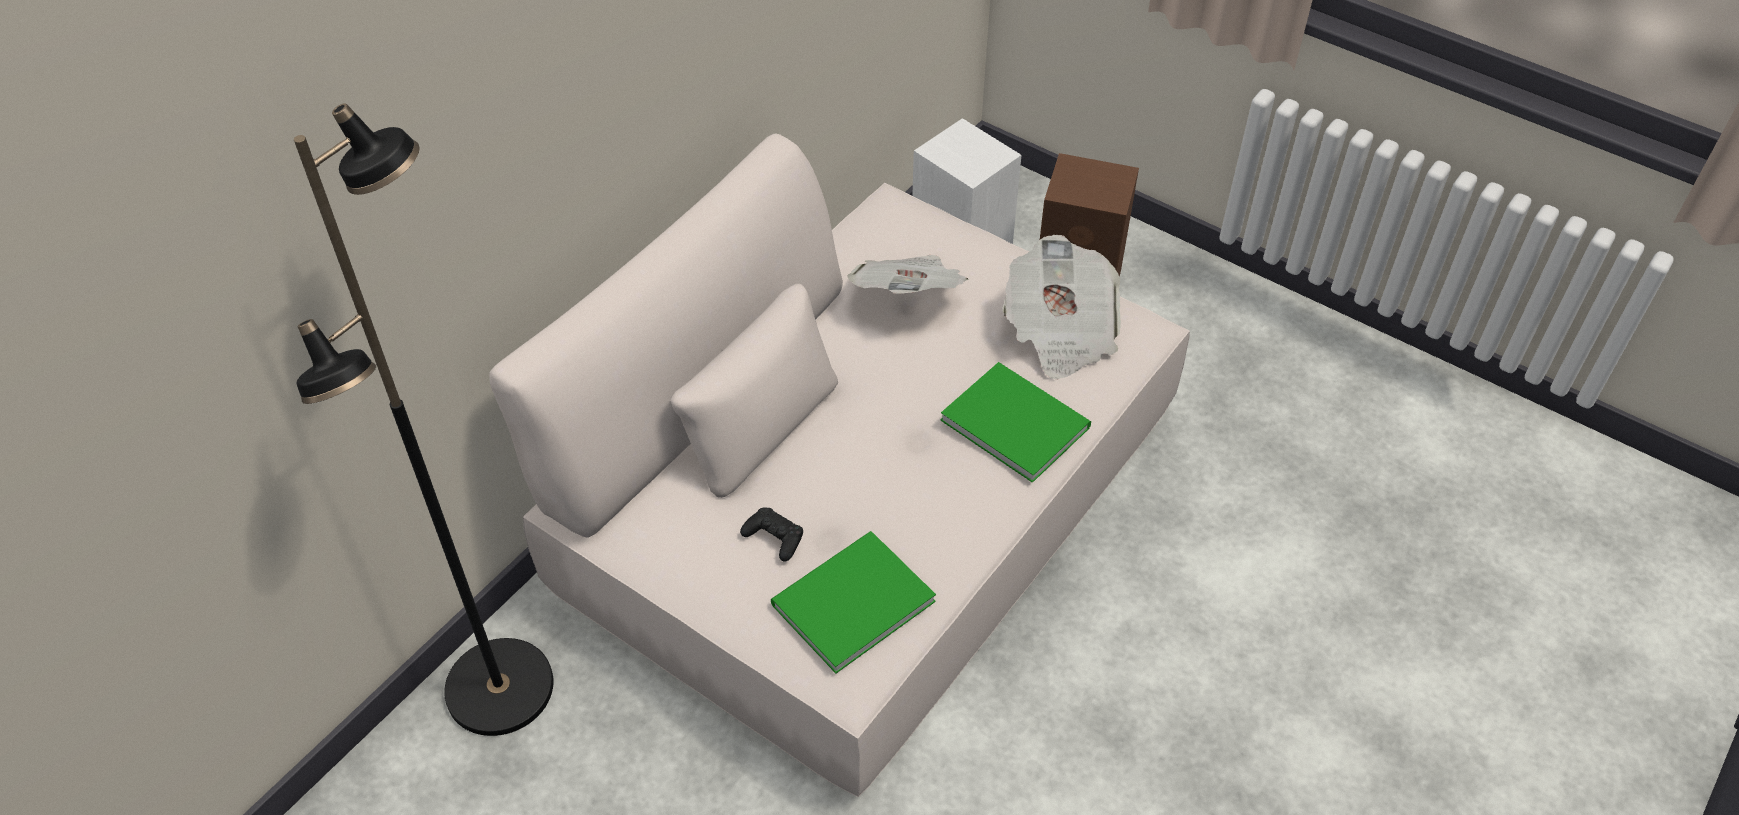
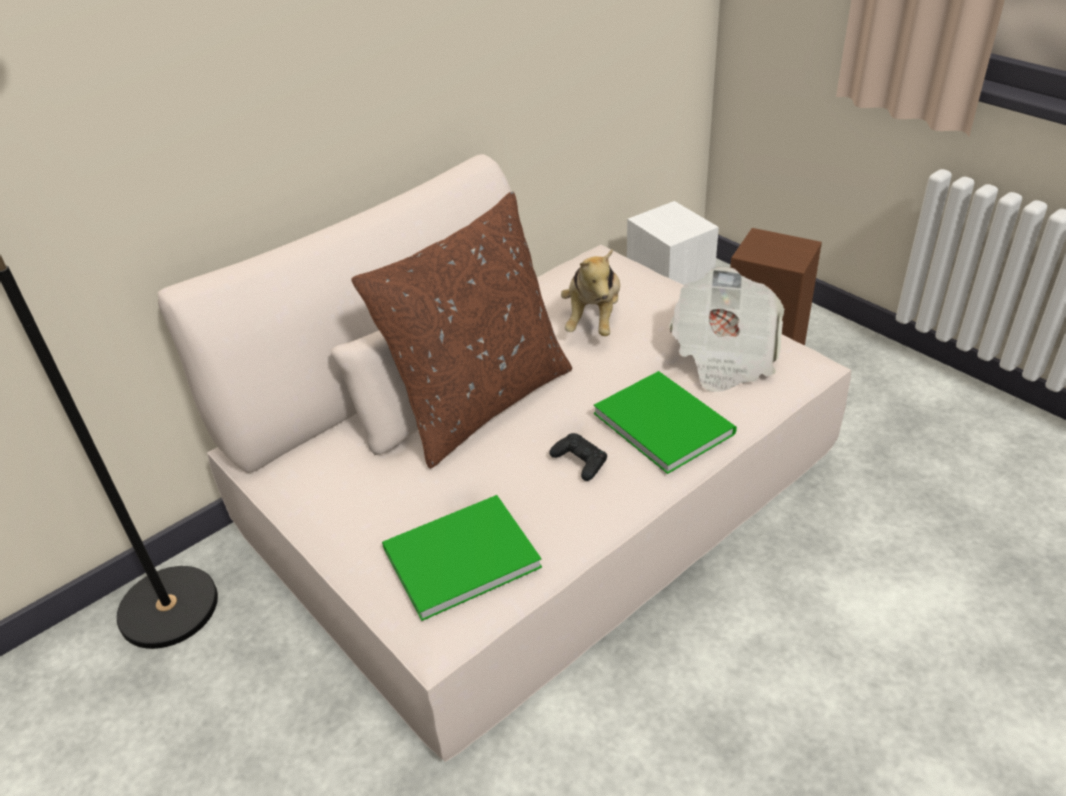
camera: 15 degrees right, 10 degrees down
black game controller [740,507,803,562] -> black game controller moved to [549,433,607,481]
newspaper [847,255,969,294] -> plush toy [561,249,620,336]
none -> brown pillow [351,192,572,469]

